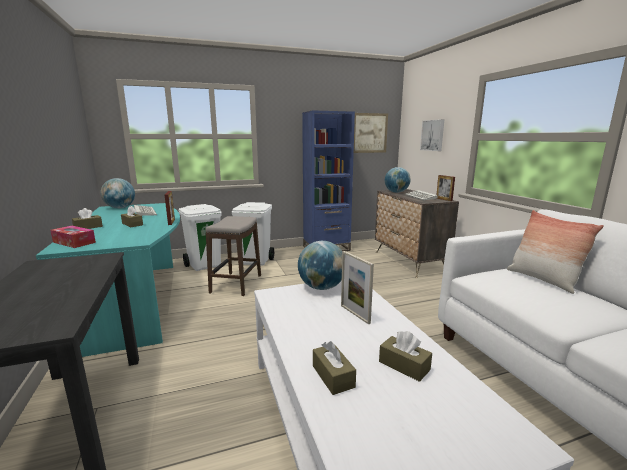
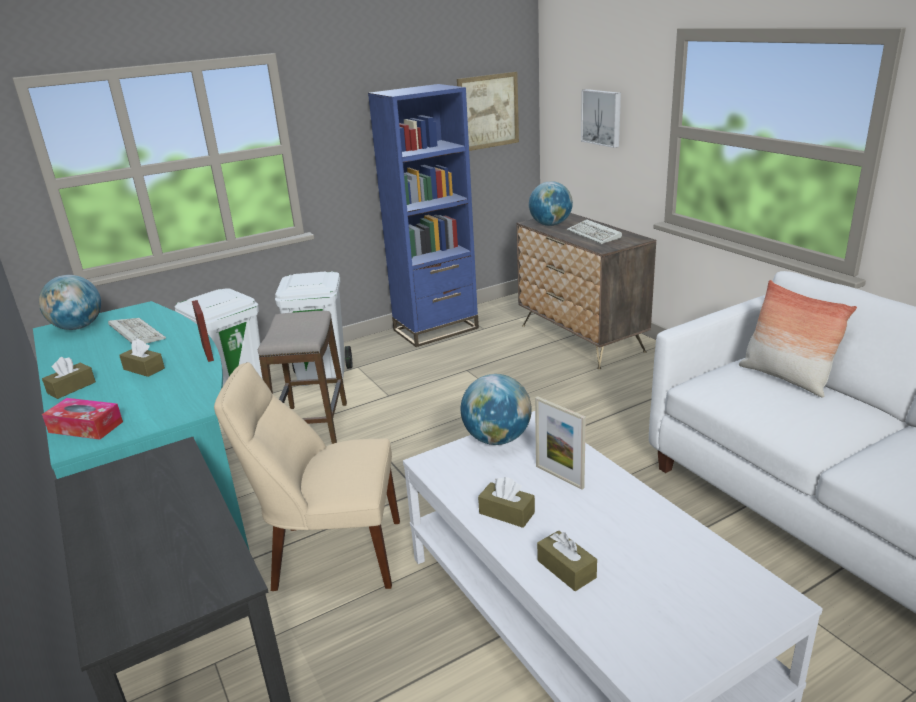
camera: 10 degrees left, 10 degrees up
brown tissue box [379,331,432,382] -> brown tissue box moved to [478,477,535,528]
picture frame [436,175,455,201] -> none
none -> beige chair [214,362,400,591]

